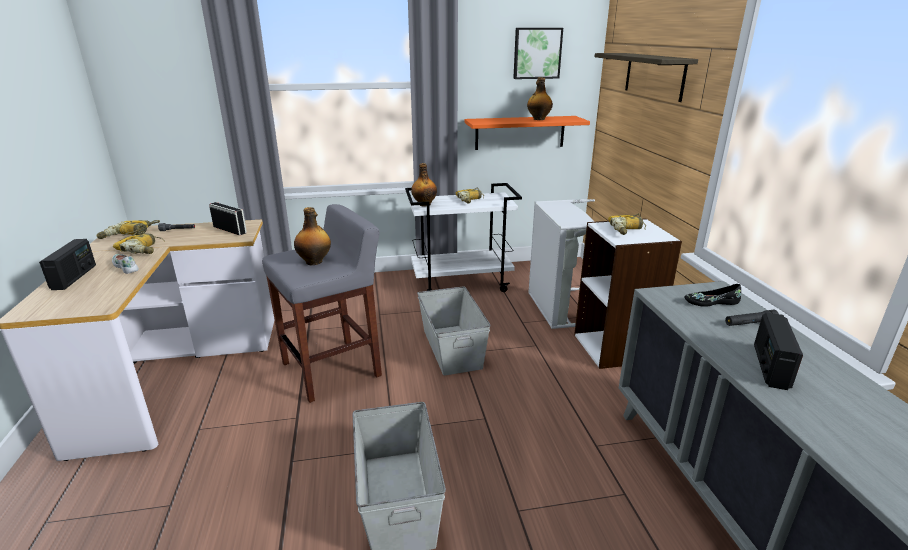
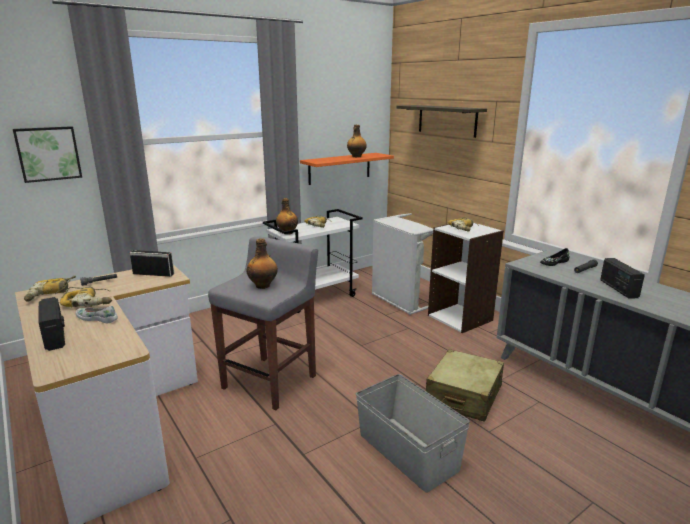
camera: 25 degrees left, 5 degrees down
grey storage box [417,286,491,376] -> none
picture [513,28,563,79] -> picture moved to [13,126,82,183]
none -> beige suitcase [426,349,504,422]

